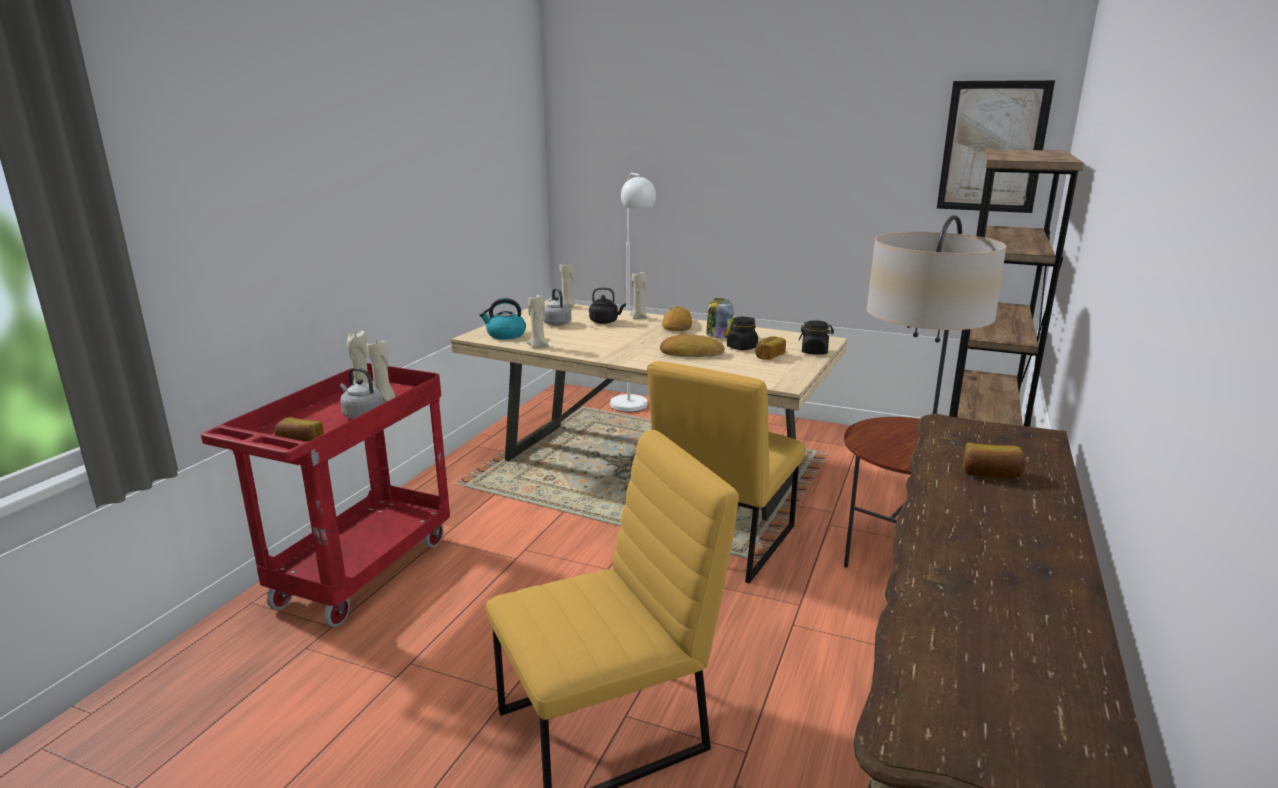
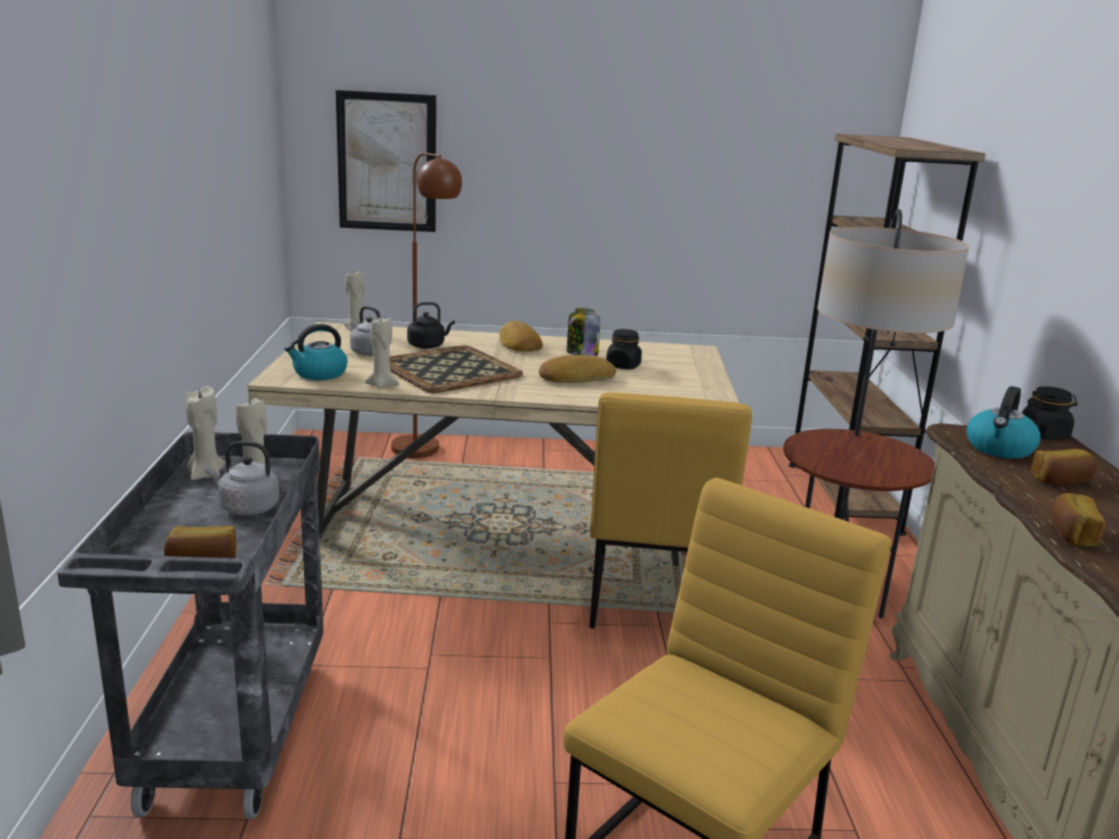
camera: 25 degrees left, 0 degrees up
red cart [201,363,450,627] -> grey cart [57,432,324,819]
white floor lamp [610,173,656,412] -> brown floor lamp [391,153,462,458]
beige candle [630,272,647,319] -> none
bread [755,336,786,360] -> bread moved to [1051,493,1106,546]
black jar [799,320,834,355] -> black jar moved to [1022,386,1077,440]
picture [937,80,1055,213] -> picture moved to [336,90,436,232]
none -> tray [390,345,523,393]
none -> kettle [967,386,1041,459]

